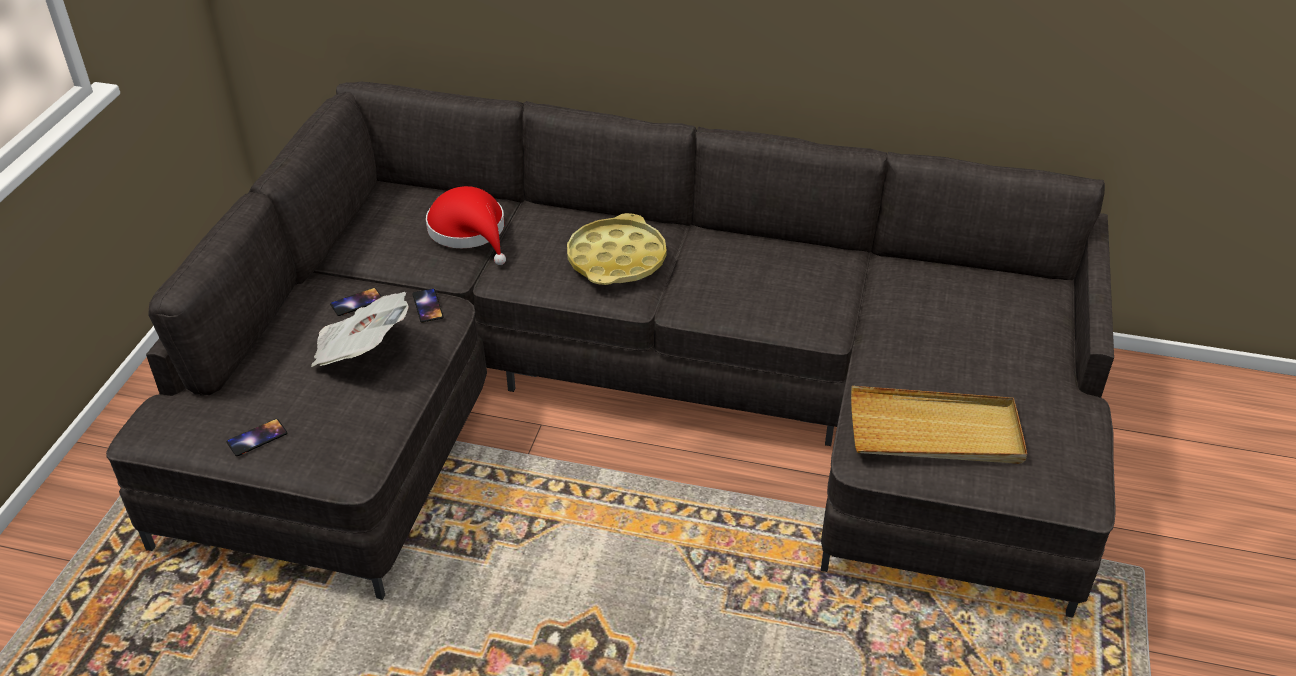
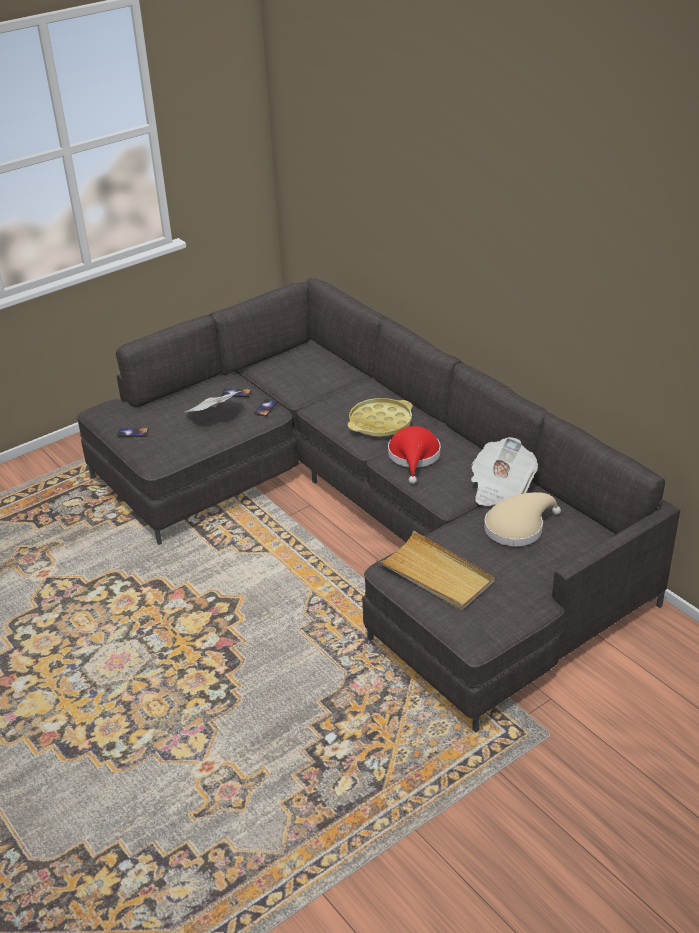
camera: 40 degrees right, 5 degrees down
red hat [426,186,506,265] -> red hat moved to [388,426,441,484]
none -> newspaper [471,437,538,506]
none -> beige hat [484,492,561,546]

